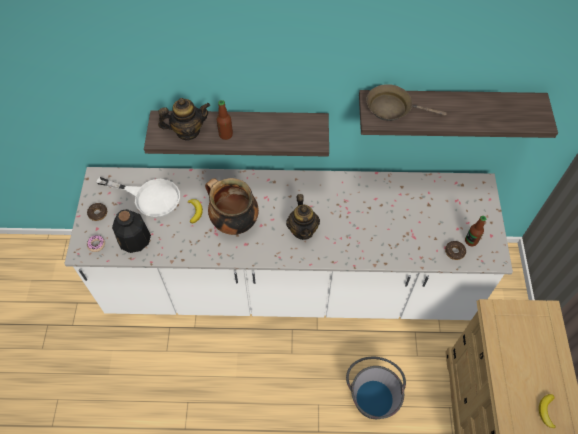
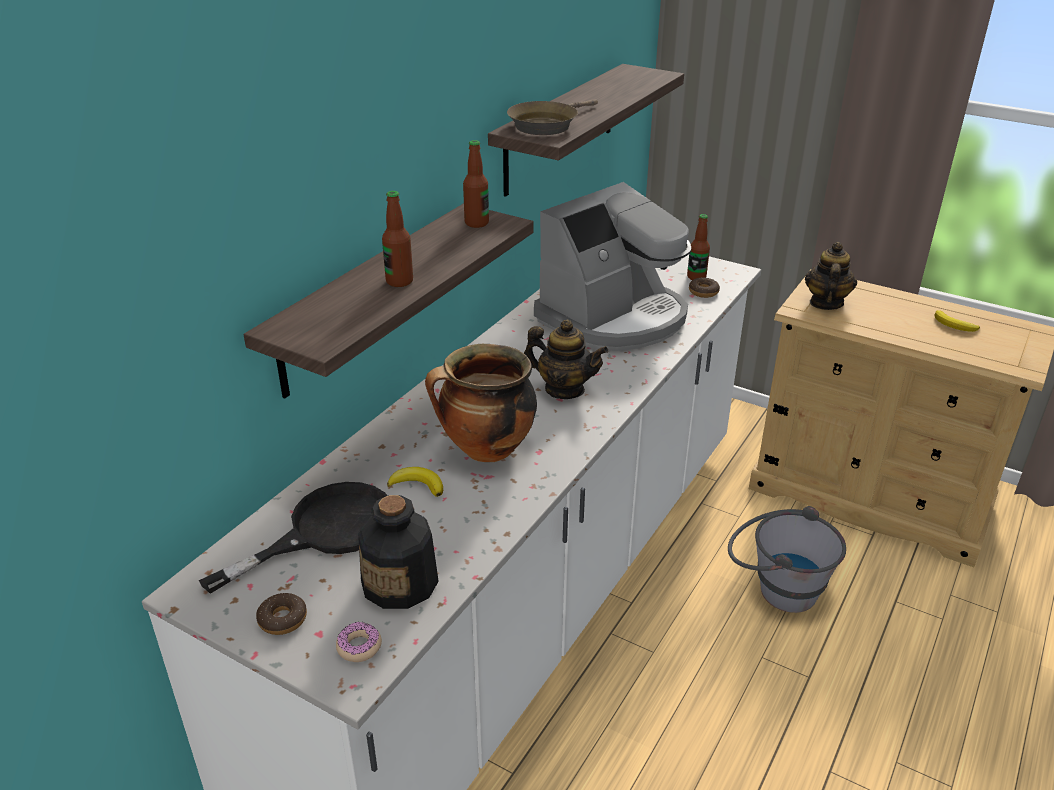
camera: 60 degrees left, 25 degrees down
white frying pan [96,177,180,218] -> black frying pan [199,482,387,594]
teapot [158,98,210,141] -> teapot moved to [805,242,857,310]
none -> bottle [463,140,489,228]
none -> coffee machine [534,182,691,351]

